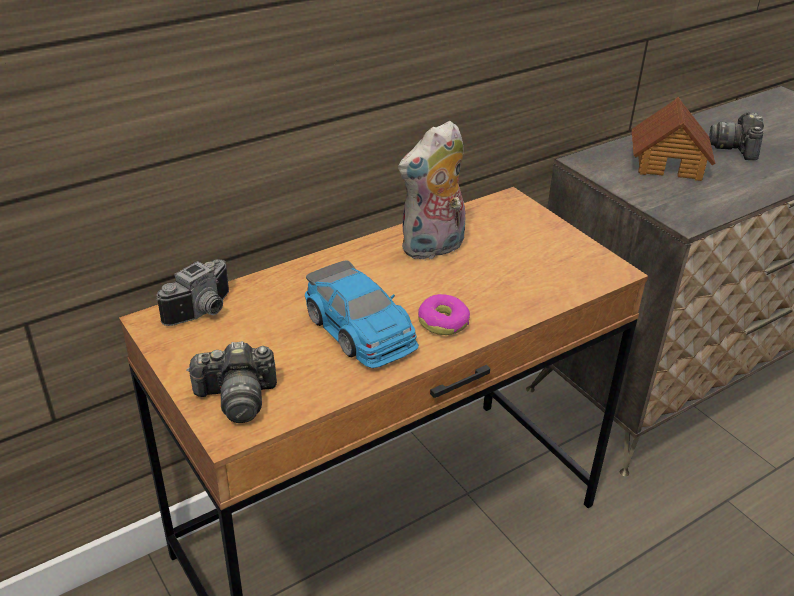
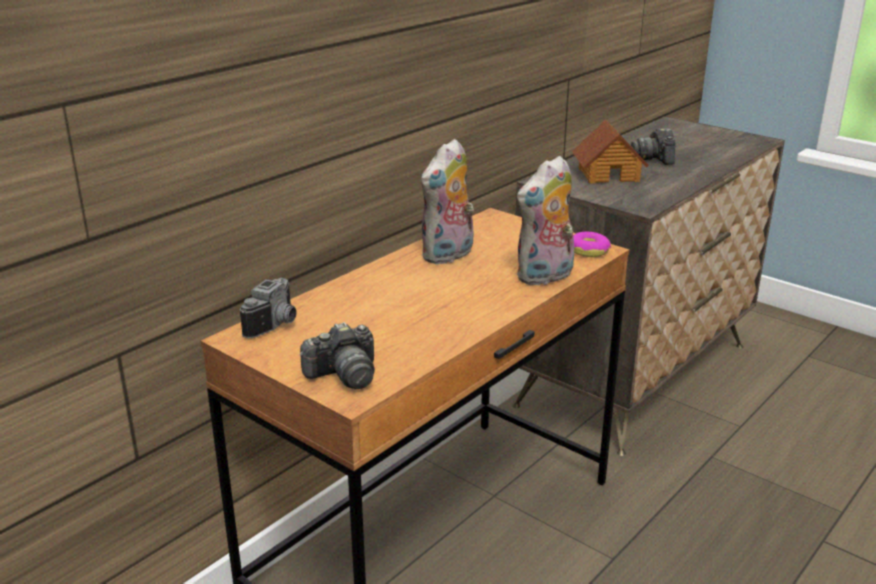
camera: 15 degrees left, 10 degrees down
toy car [305,260,419,368] -> none
donut [418,294,470,335] -> donut moved to [573,232,611,257]
none -> plush toy [517,156,574,285]

